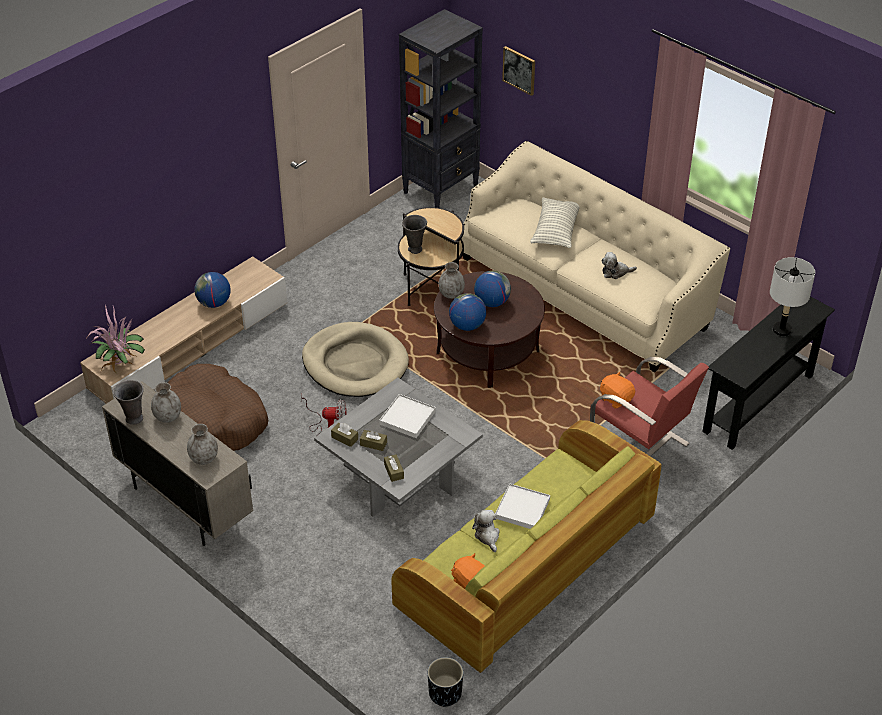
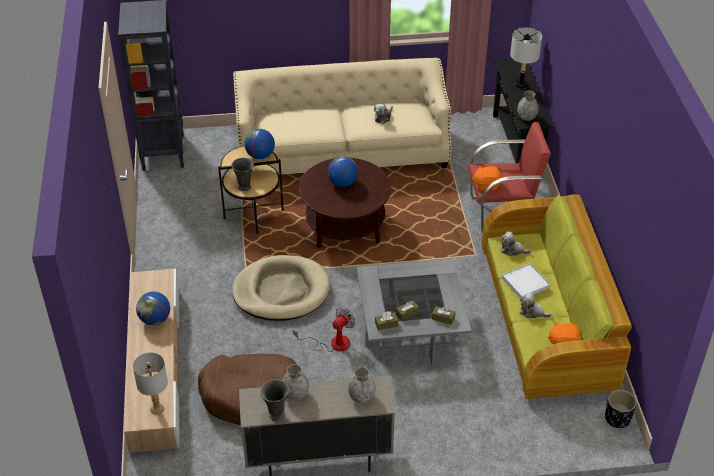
camera: 50 degrees left, 0 degrees up
potted plant [87,305,145,374] -> grey table lamp [133,352,168,415]
white tray [379,394,436,438] -> none
grey vase [439,262,465,299] -> grey vase moved to [517,91,539,121]
globe [449,293,486,331] -> globe moved to [244,129,275,159]
picture [502,46,535,96] -> none
pillow [530,198,580,248] -> none
none -> plush toy [501,231,531,256]

